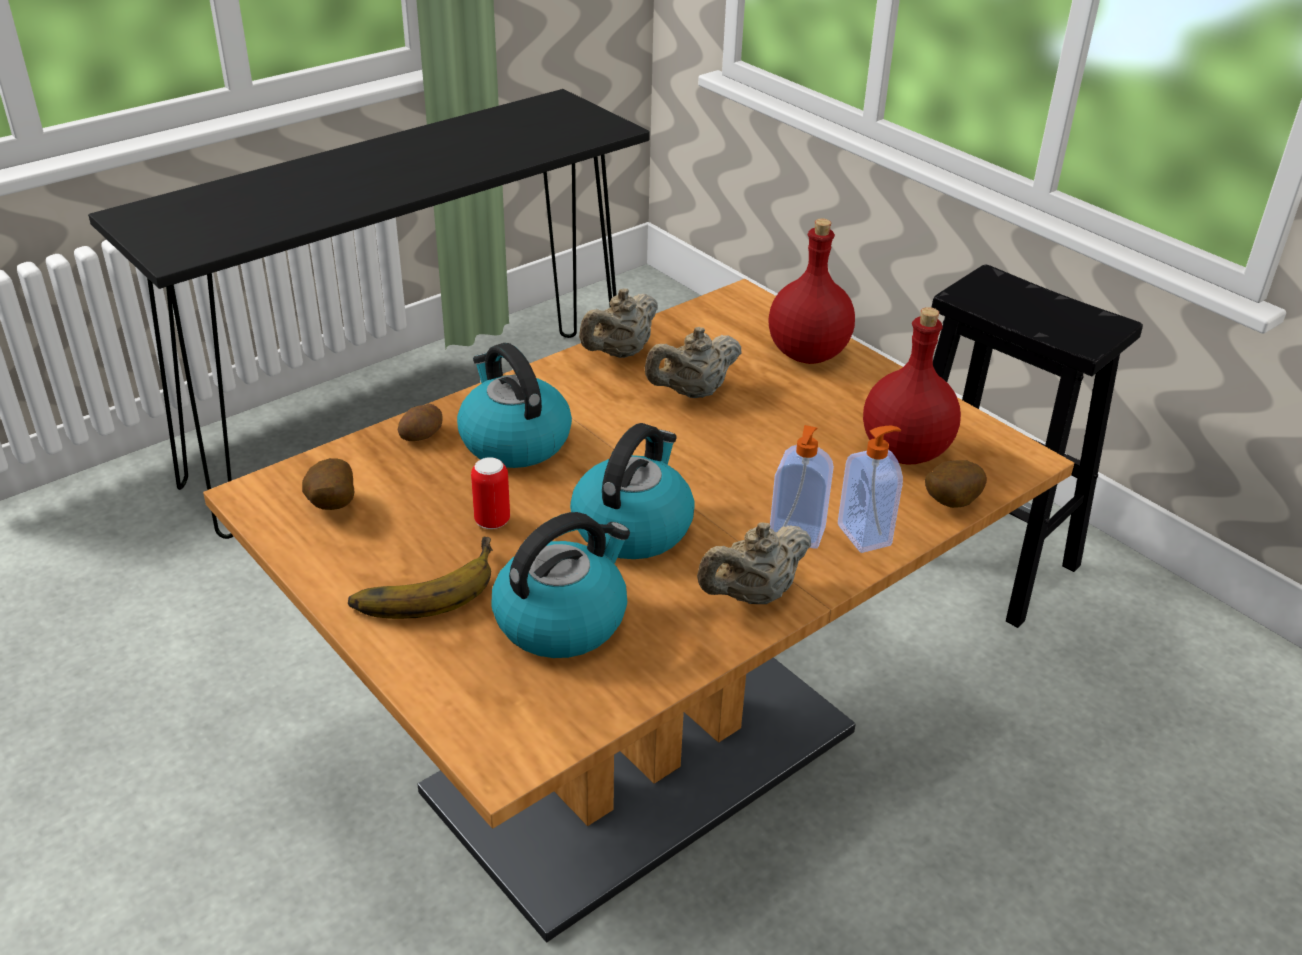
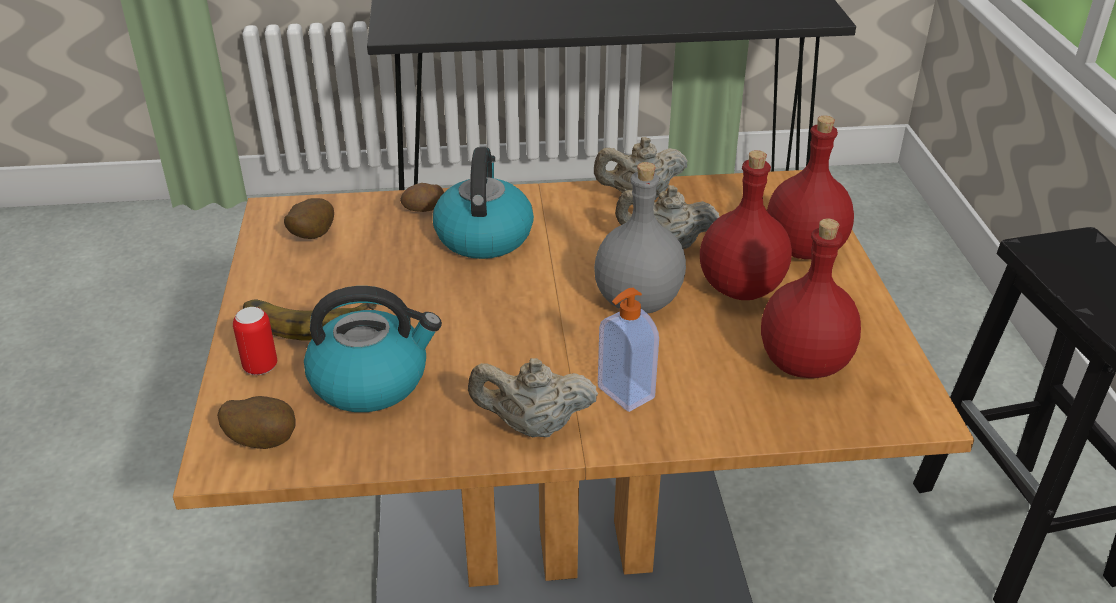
camera: 35 degrees right, 0 degrees up
can [471,457,510,529] -> can moved to [233,307,277,375]
kettle [570,423,695,559] -> none
soap dispenser [838,426,903,553] -> none
potato [925,460,987,508] -> potato moved to [217,396,295,449]
none -> grey bottle [594,162,686,314]
none -> red bottle [700,150,792,300]

